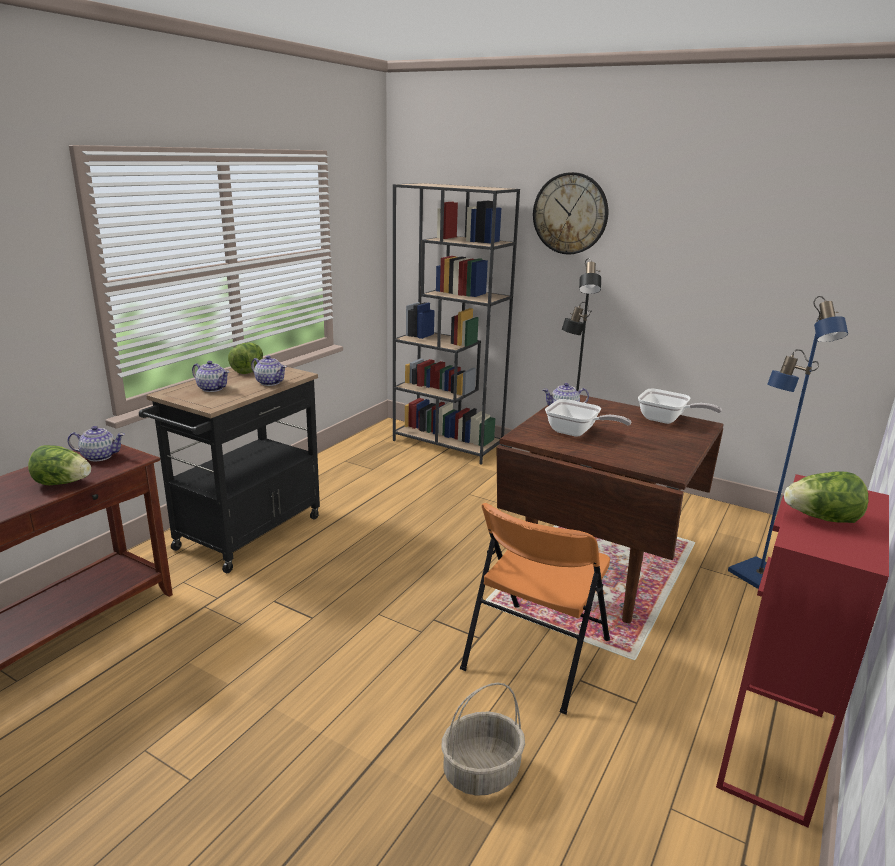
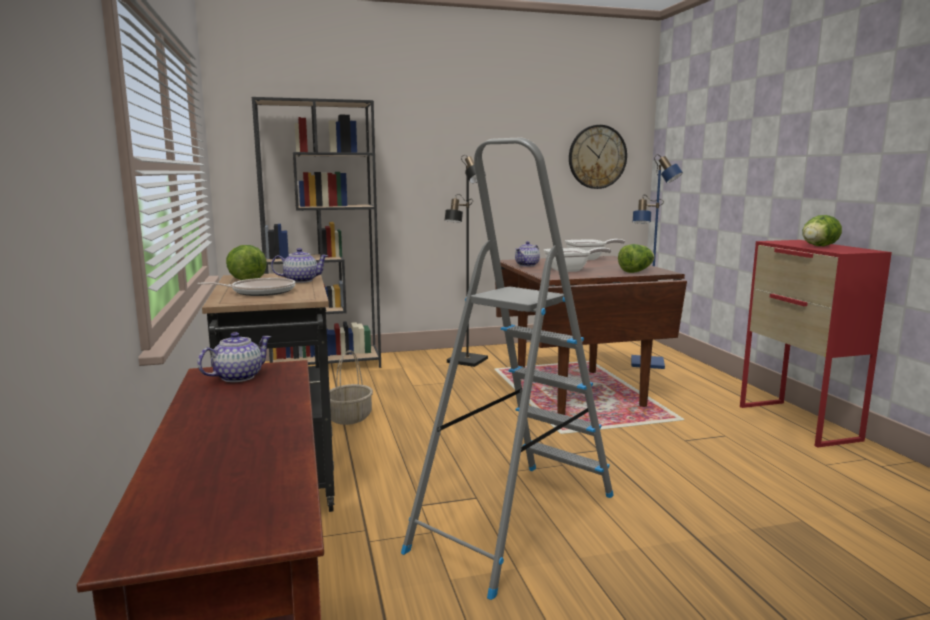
camera: 45 degrees left, 10 degrees down
lettuce [28,445,91,485] -> lettuce moved to [618,244,655,273]
teapot [192,361,229,392] -> frying pan [197,278,295,296]
basket [441,683,525,796] -> basket moved to [330,350,373,425]
orange chair [460,503,610,715] -> none
wall clock [533,172,608,254] -> wall clock moved to [569,125,627,189]
none -> grey step ladder [401,138,614,600]

